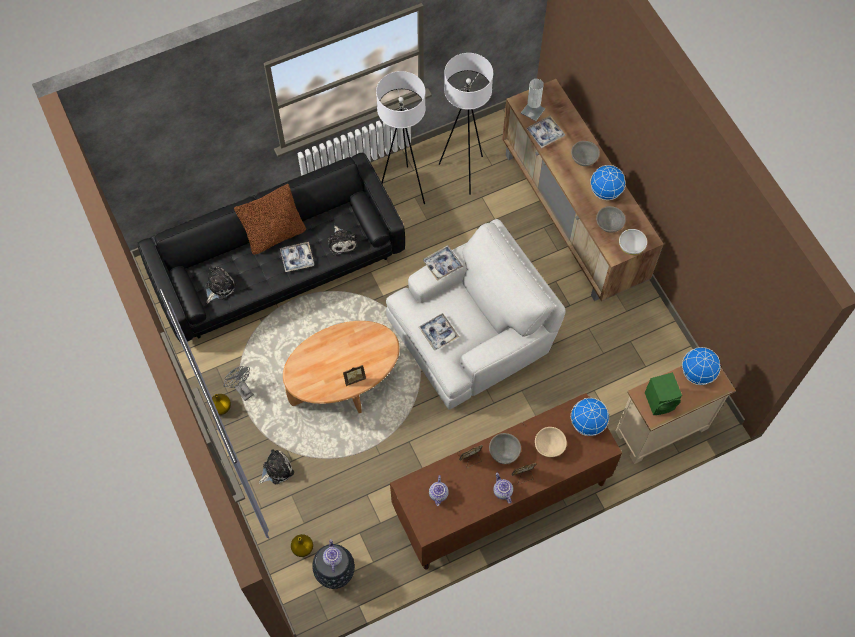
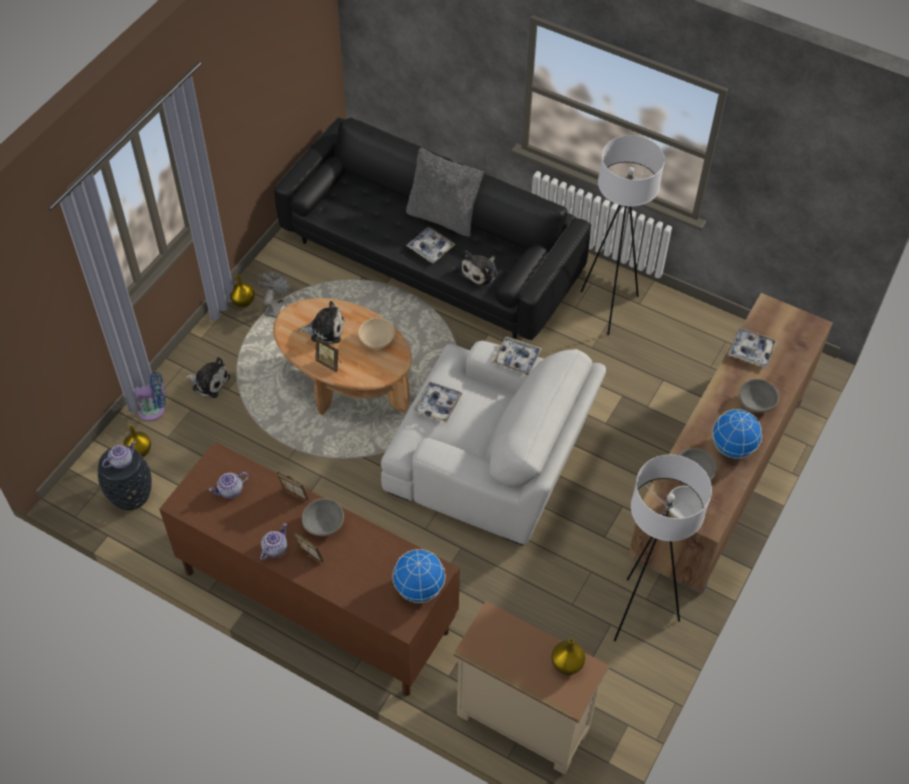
camera: 55 degrees right, 10 degrees down
plush toy [205,267,237,303] -> plush toy moved to [298,301,344,344]
brown pillow [234,184,306,255] -> grey pillow [406,148,484,236]
white floor lamp [439,53,493,195] -> white floor lamp moved to [614,455,712,641]
white table lamp [521,79,545,121] -> none
beige bowl [535,427,567,457] -> beige bowl moved to [358,318,395,349]
green speaker [645,372,682,415] -> none
globe [682,347,721,385] -> yellow vase [551,639,585,675]
none -> blue fan [134,372,166,421]

